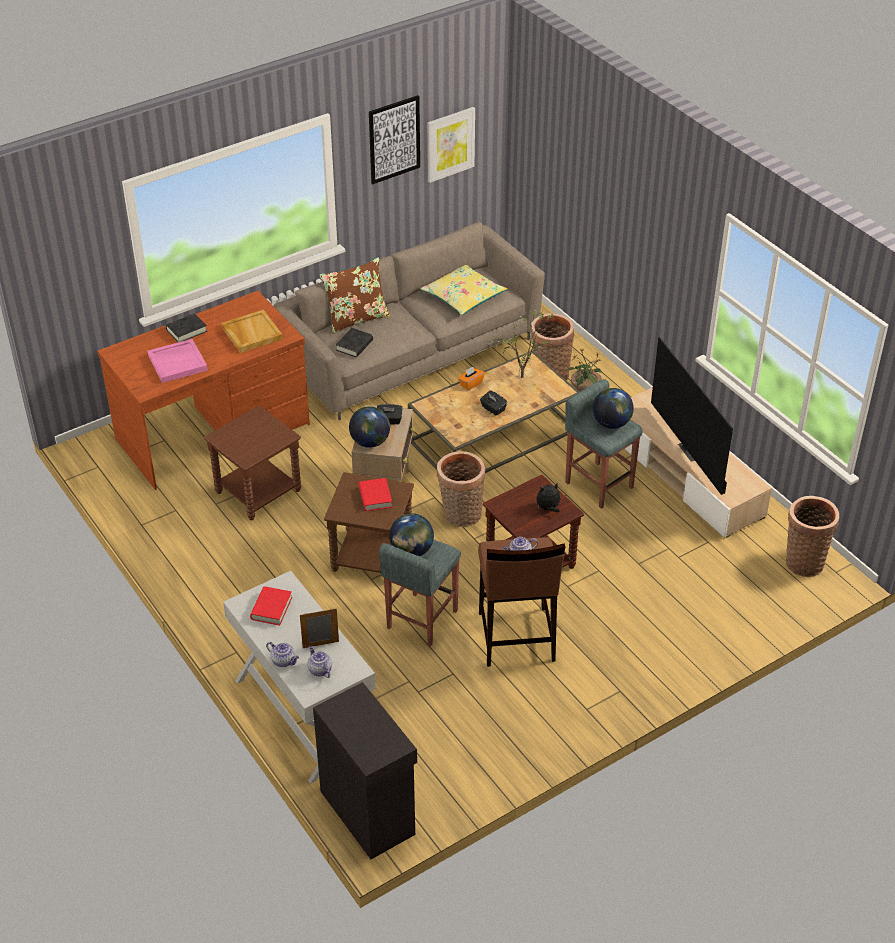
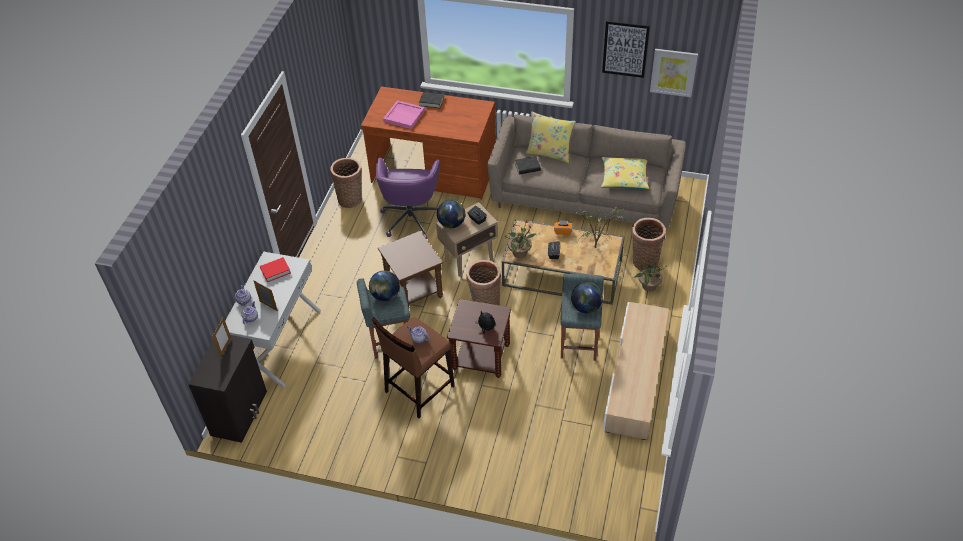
camera: 50 degrees right, 5 degrees up
brown side table [204,406,301,520] -> purple office chair [376,158,440,239]
beige tray [221,310,283,353] -> none
brown pillow [320,257,390,334] -> yellow pillow [526,112,576,163]
red book [359,478,392,511] -> none
television [651,337,733,495] -> none
basket [786,496,839,577] -> basket moved to [330,158,362,208]
none -> picture frame [212,317,231,357]
none -> potted plant [503,220,536,258]

